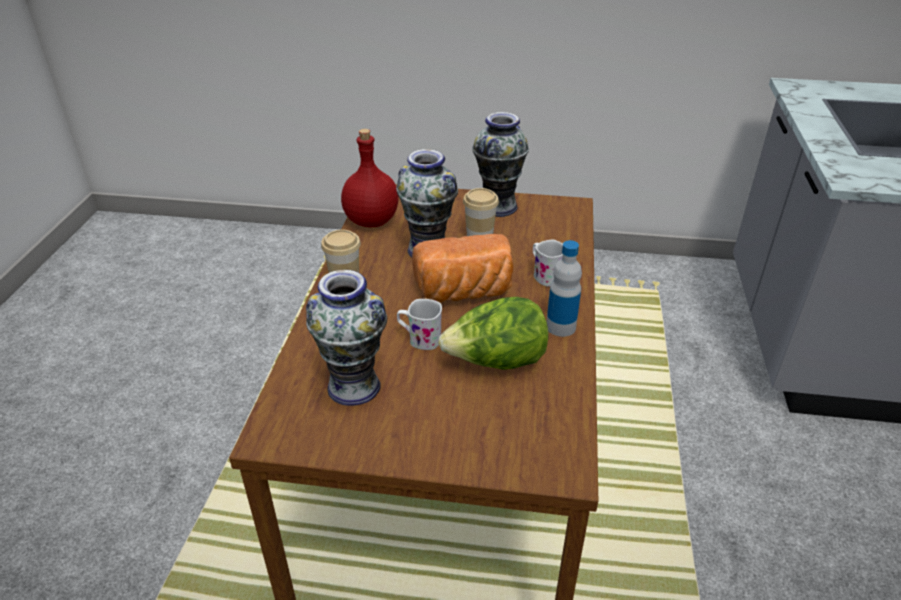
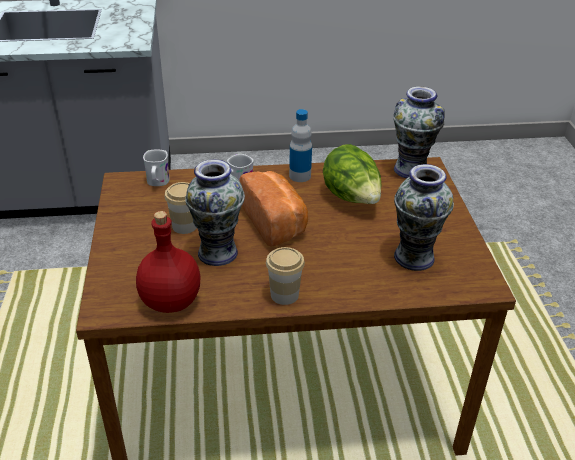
camera: 105 degrees left, 0 degrees up
white mug [397,299,442,350] -> white mug moved to [143,149,170,186]
vase [472,112,529,217] -> vase moved to [393,87,445,178]

